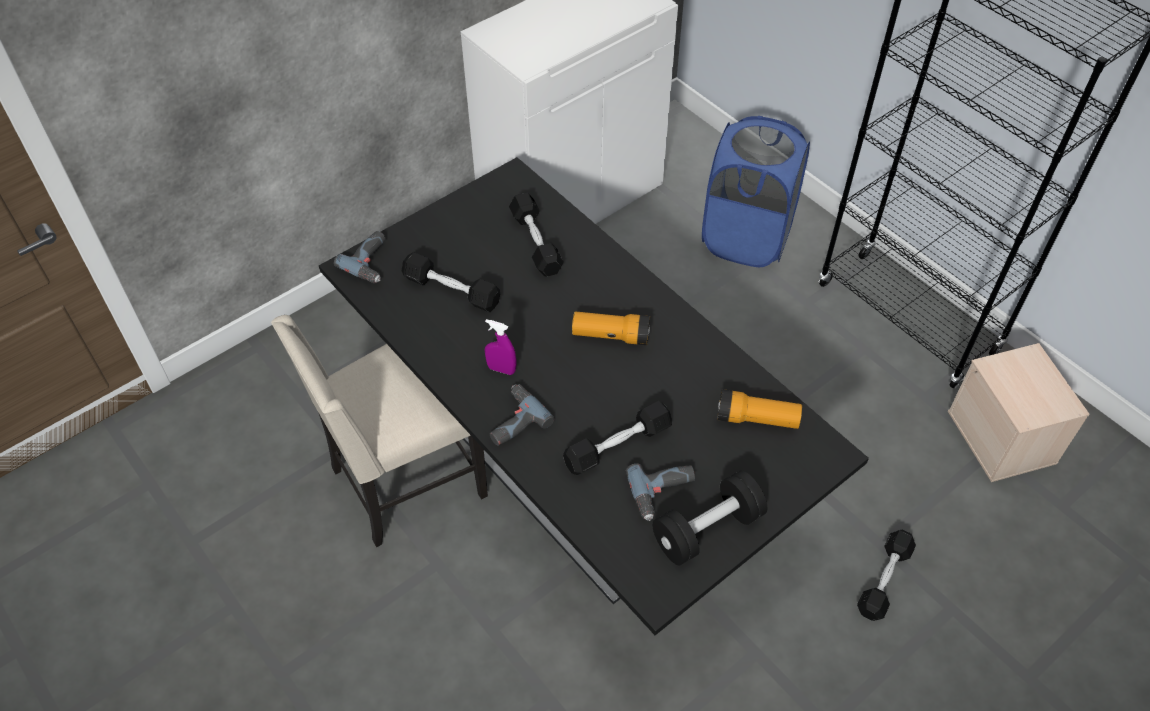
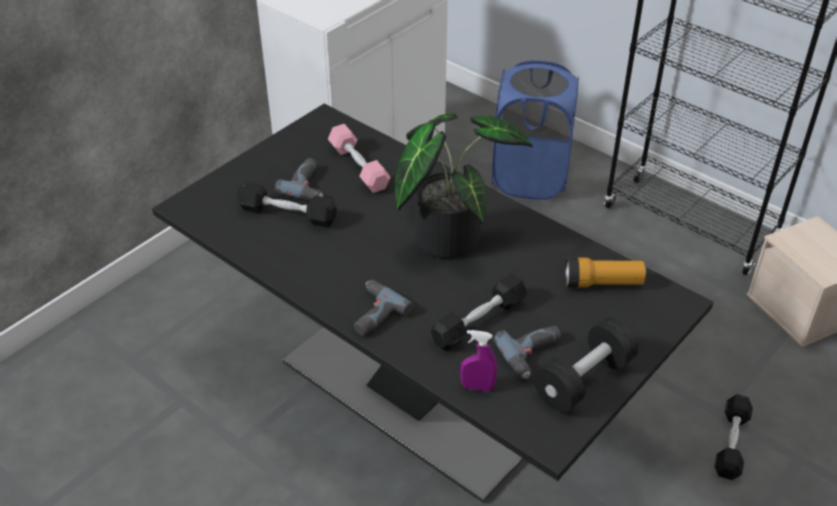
camera: 10 degrees left, 10 degrees down
beige chair [271,315,488,547] -> none
power drill [334,231,386,283] -> power drill moved to [275,158,324,200]
purple spray bottle [485,319,516,375] -> purple spray bottle moved to [461,330,497,392]
black dumbbell [509,192,564,276] -> pink dumbbell [328,124,390,193]
flashlight [572,312,650,345] -> potted plant [395,114,533,259]

